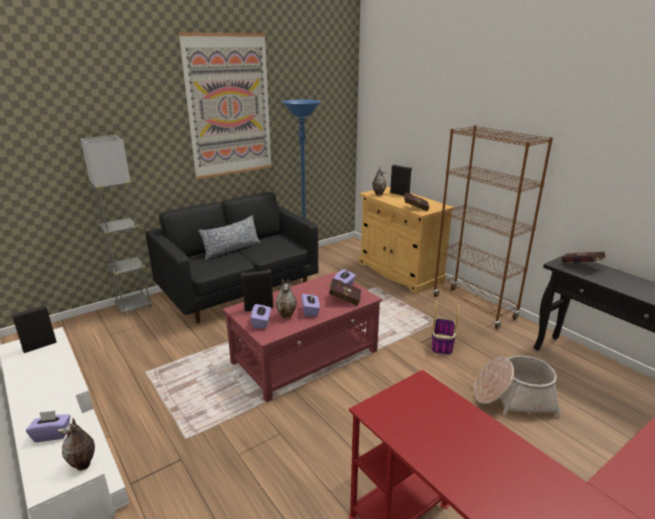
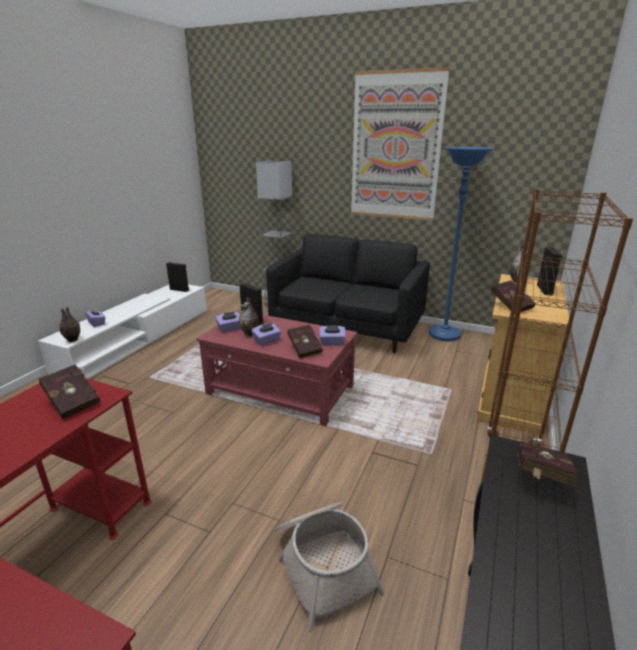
camera: 60 degrees right, 0 degrees up
pillow [198,215,261,260] -> none
basket [431,300,459,355] -> none
none -> red book [39,365,100,420]

